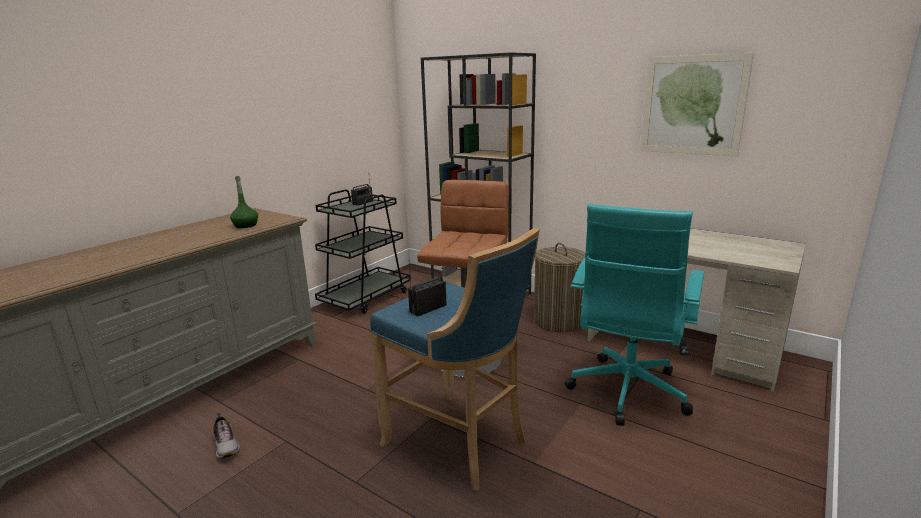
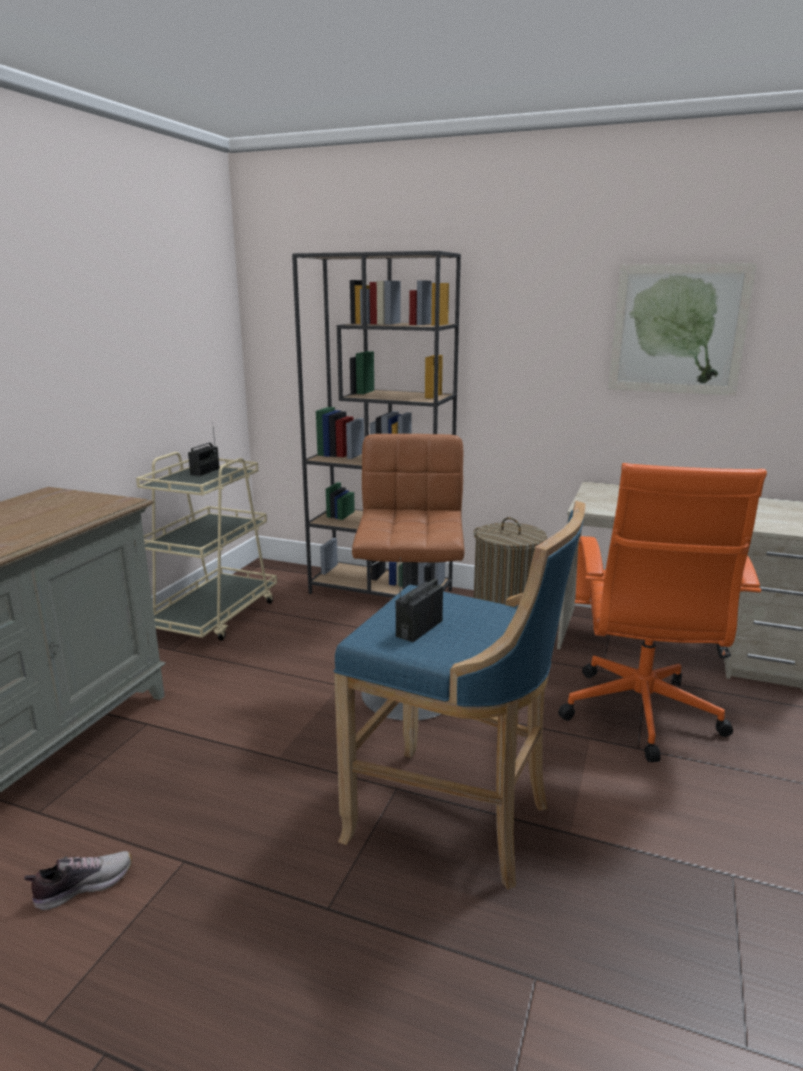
camera: 15 degrees left, 0 degrees up
shoe [214,413,240,459] -> shoe turned 75 degrees counterclockwise [24,851,132,910]
green bottle [230,176,258,228] -> none
black cart [315,189,411,314] -> beige cart [136,452,277,641]
turquoise office chair [565,204,704,426] -> orange office chair [558,463,767,762]

